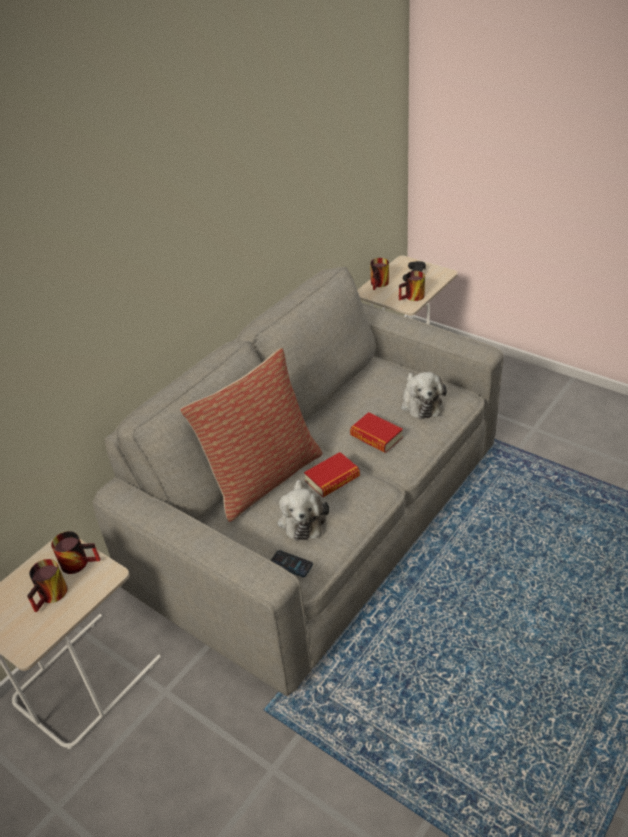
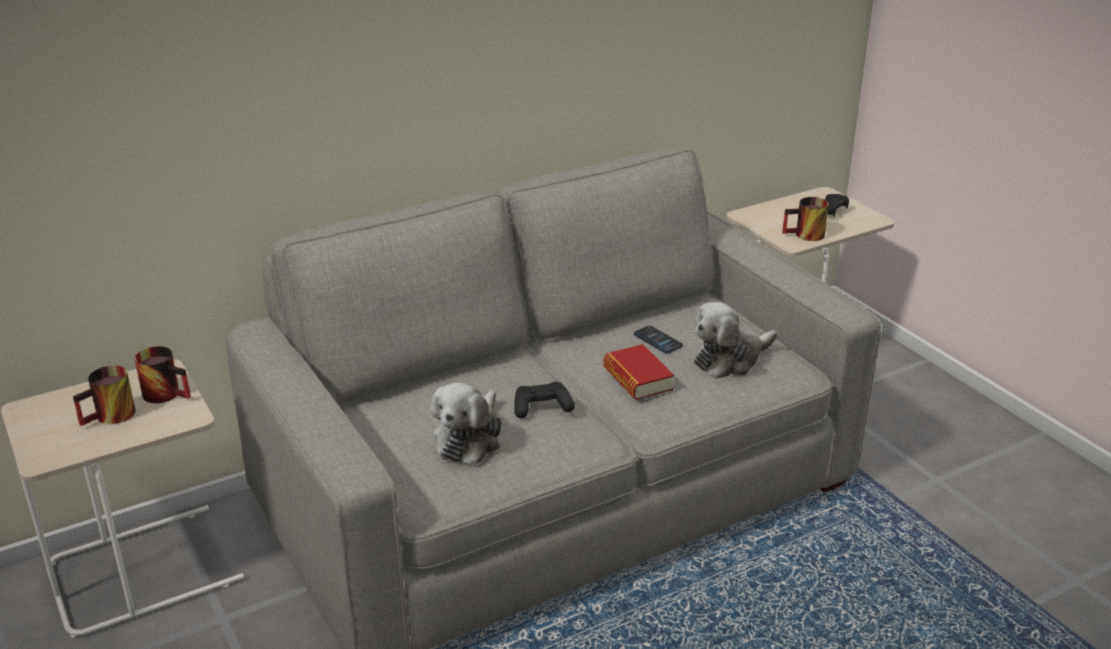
camera: 20 degrees right, 10 degrees down
pillow [180,348,322,522] -> none
phone [270,550,313,577] -> phone moved to [634,326,683,354]
book [304,452,360,497] -> black game controller [514,382,575,418]
mug [370,258,389,290] -> none
plush toy [401,372,447,419] -> plush toy turned 45 degrees clockwise [694,302,777,379]

